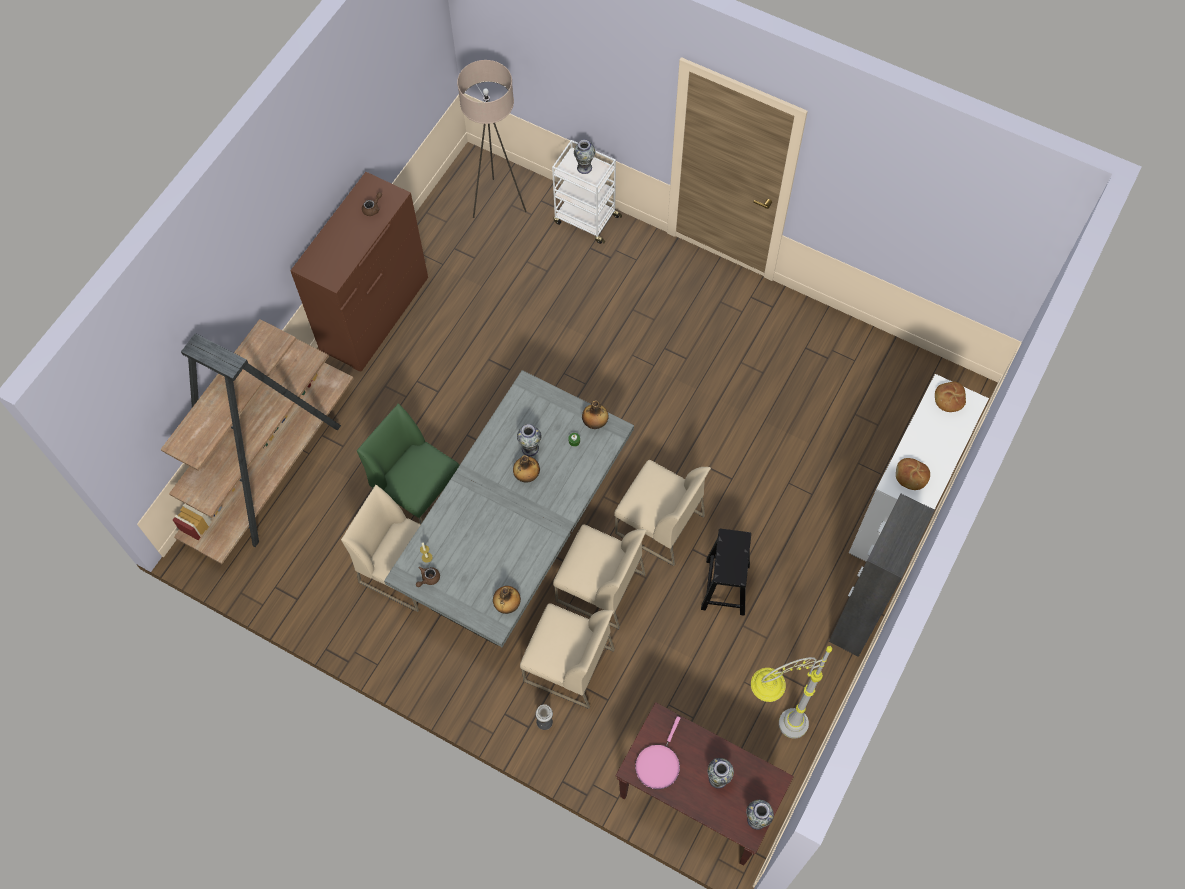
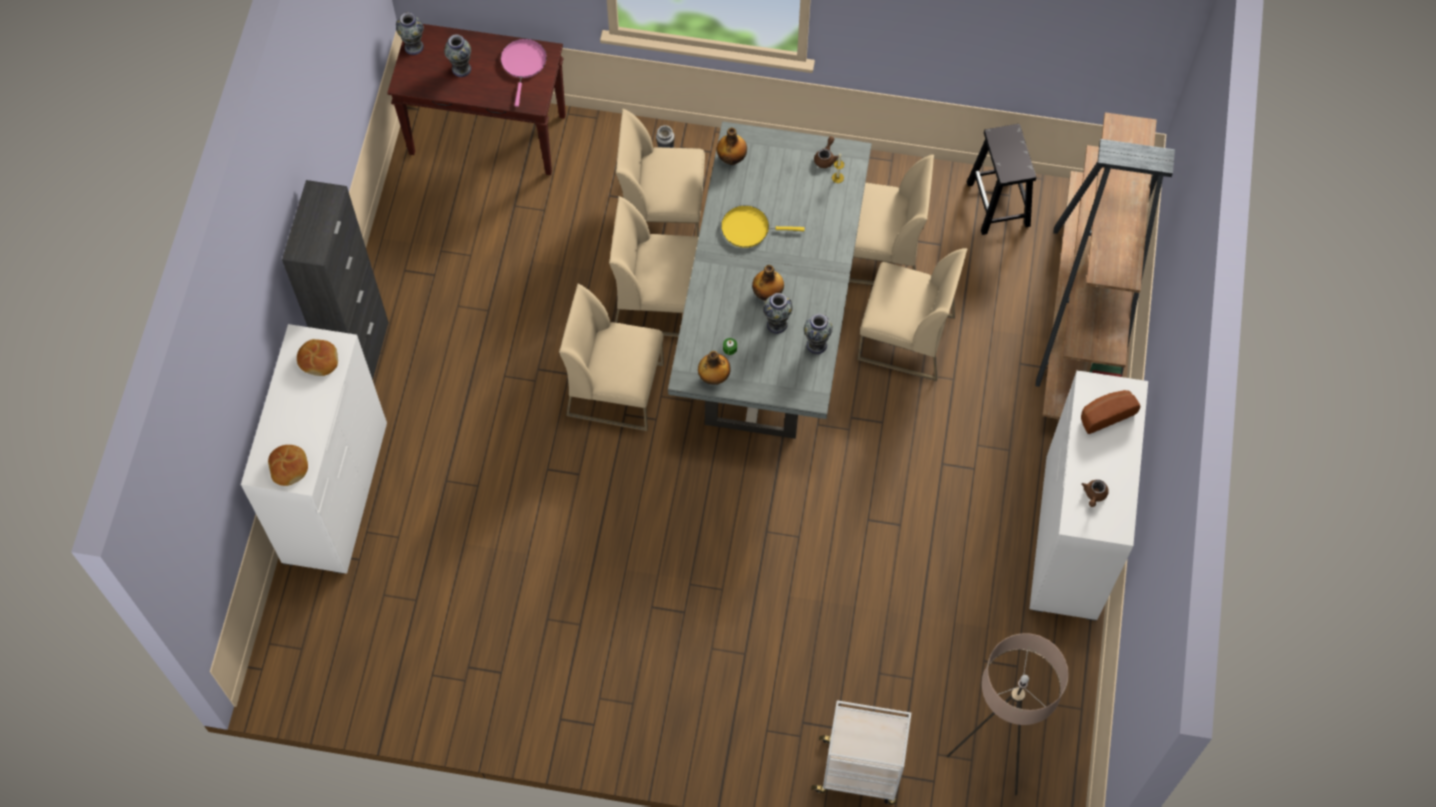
camera: 160 degrees right, 0 degrees up
brown dresser [290,172,428,372] -> white dresser [1029,370,1148,621]
green chair [357,403,460,524] -> beige chair [857,248,967,381]
vase [574,139,595,174] -> vase moved to [804,314,833,354]
black stool [701,529,751,616] -> black stool moved to [967,124,1036,235]
grey floor lamp [751,646,832,739] -> none
none -> yellow frying pan [721,205,805,248]
none -> bread [1081,390,1140,434]

